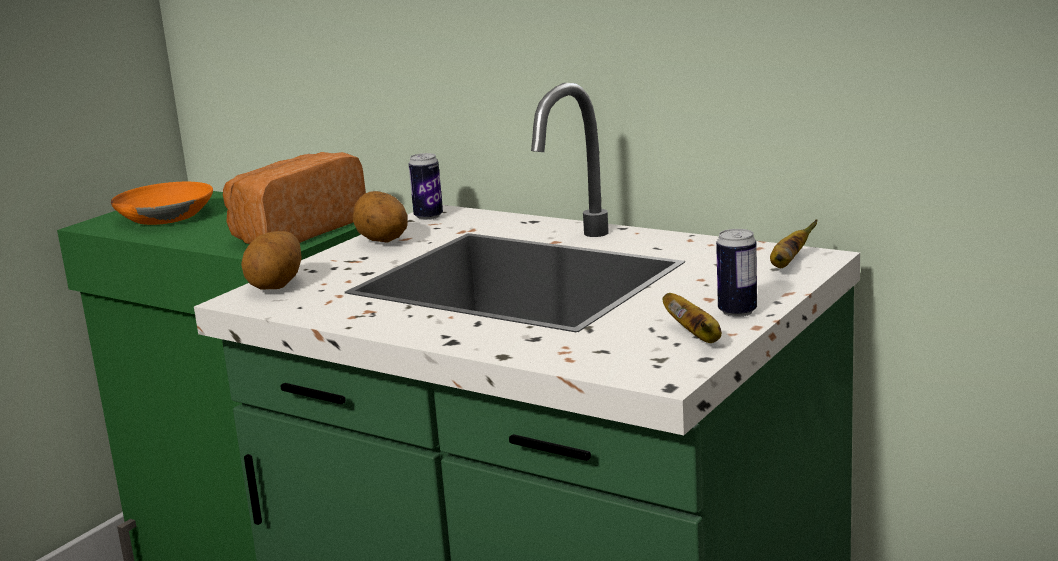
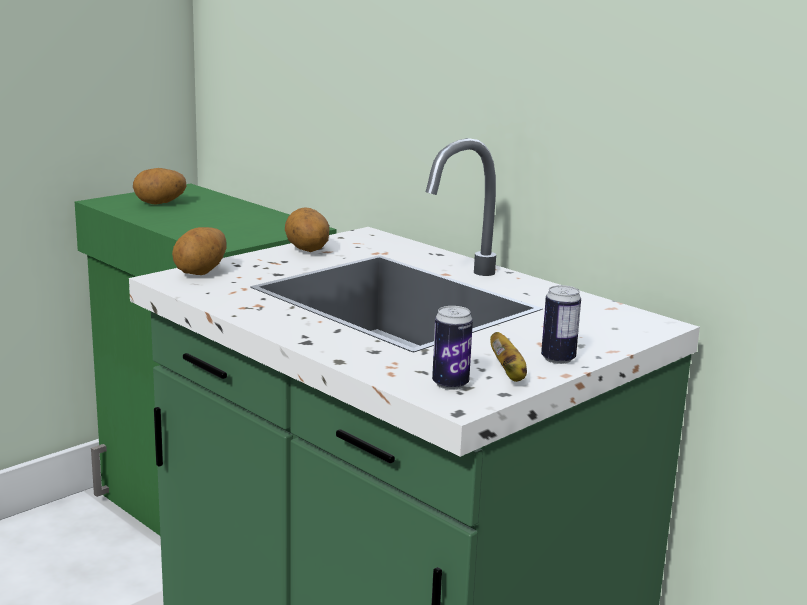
camera: 10 degrees right, 0 degrees up
orange bowl [111,182,213,225] -> potato [133,168,186,205]
bread [223,152,366,244] -> none
can [409,153,443,220] -> can moved to [432,306,473,390]
banana [770,219,818,268] -> none

